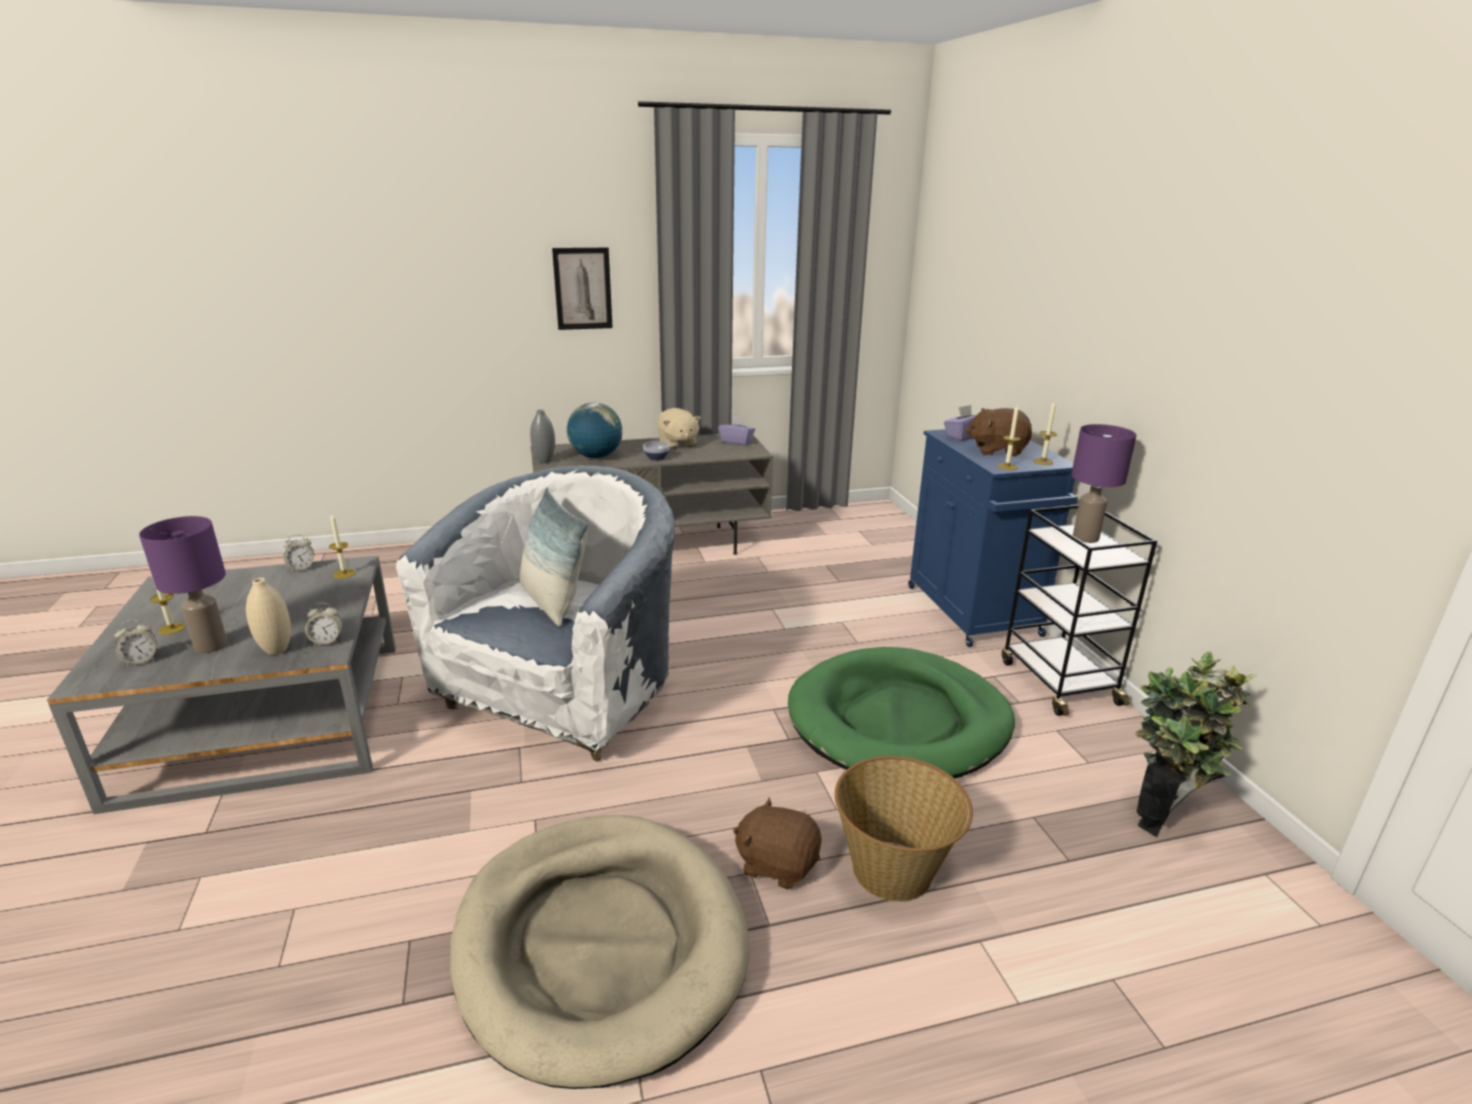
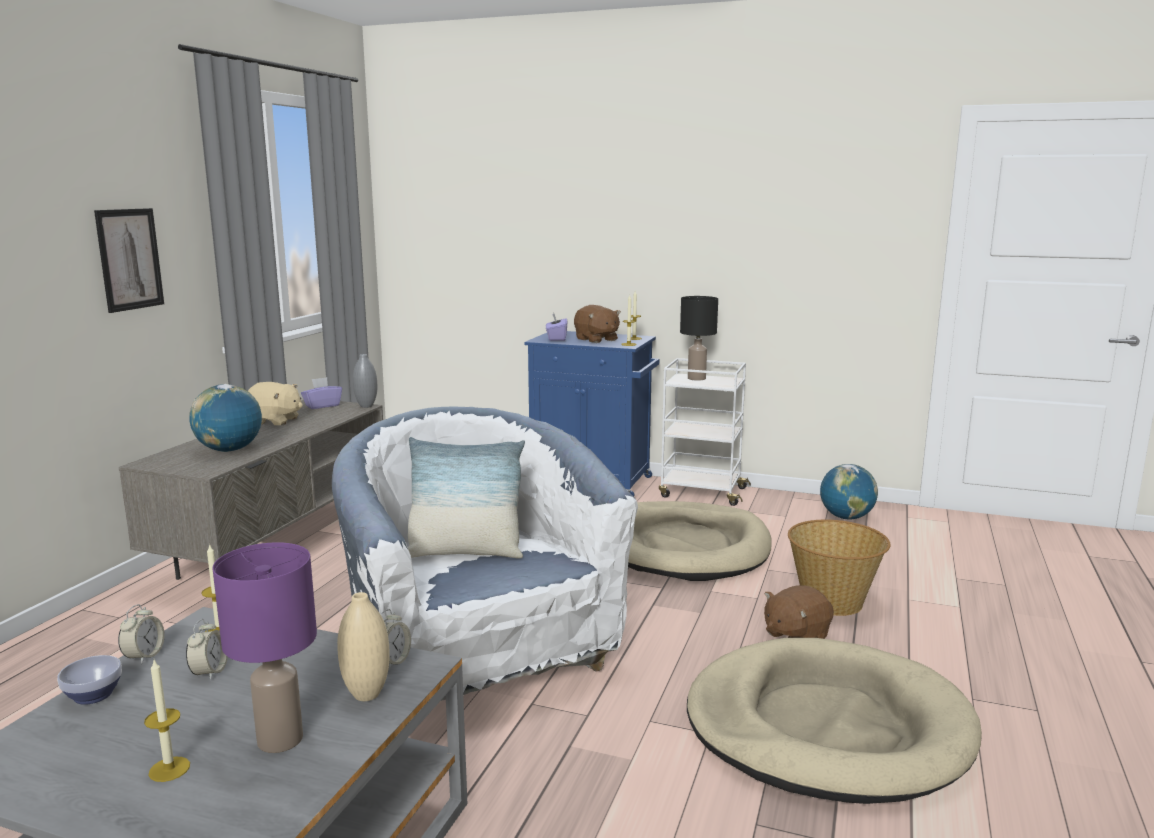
camera: 55 degrees left, 10 degrees down
alarm clock [114,620,157,666] -> alarm clock moved to [186,619,228,680]
grey vase [530,410,555,463] -> grey vase moved to [353,354,377,408]
bowl [643,441,670,461] -> bowl moved to [57,655,122,705]
green dog bed [788,647,1015,779] -> beige dog bed [628,501,772,581]
brown plush toy [965,408,1032,456] -> brown plush toy turned 75 degrees counterclockwise [574,305,621,343]
black cart [1002,505,1157,716] -> white cart [659,358,751,506]
purple table lamp [1071,424,1137,543] -> black table lamp [680,296,718,381]
potted plant [1135,651,1258,837] -> globe [820,464,878,520]

